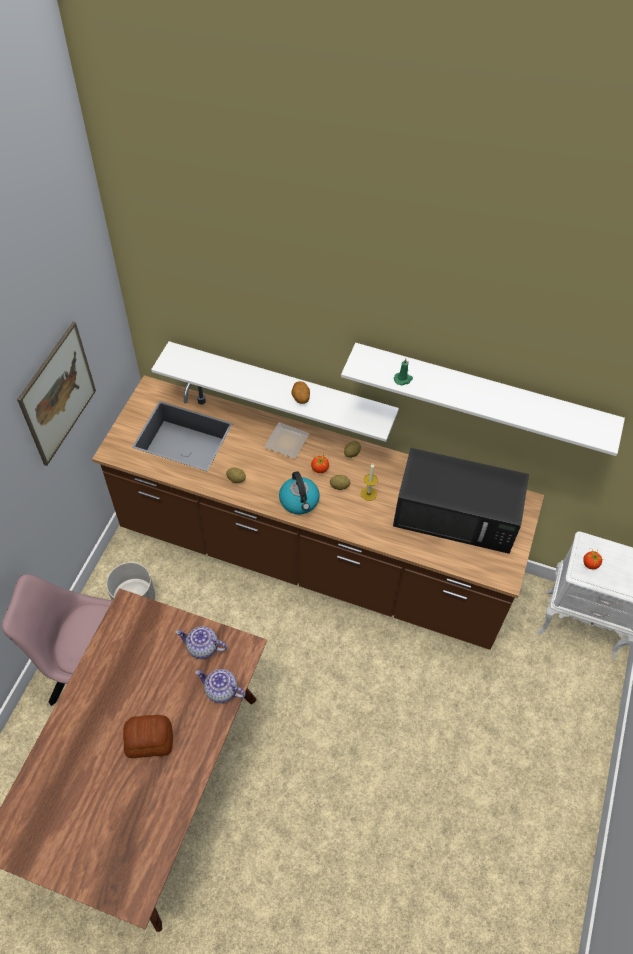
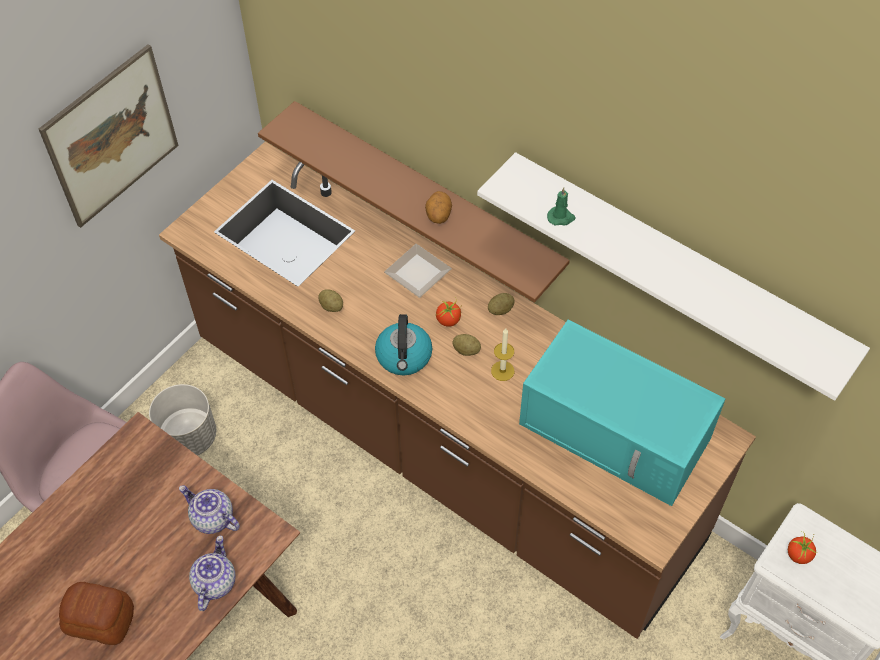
camera: 20 degrees right, 0 degrees up
white shelf [151,341,399,442] -> brown shelf [258,101,570,303]
teapot [195,669,246,703] -> teapot turned 60 degrees clockwise [189,536,236,611]
black microwave [393,448,529,554] -> turquoise microwave [519,320,726,506]

